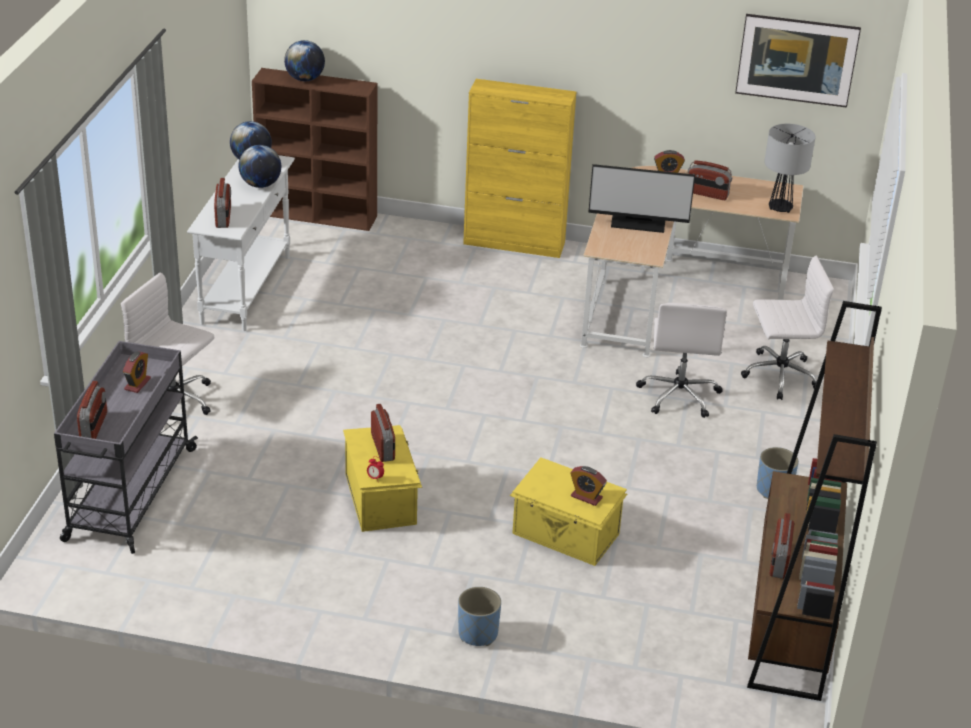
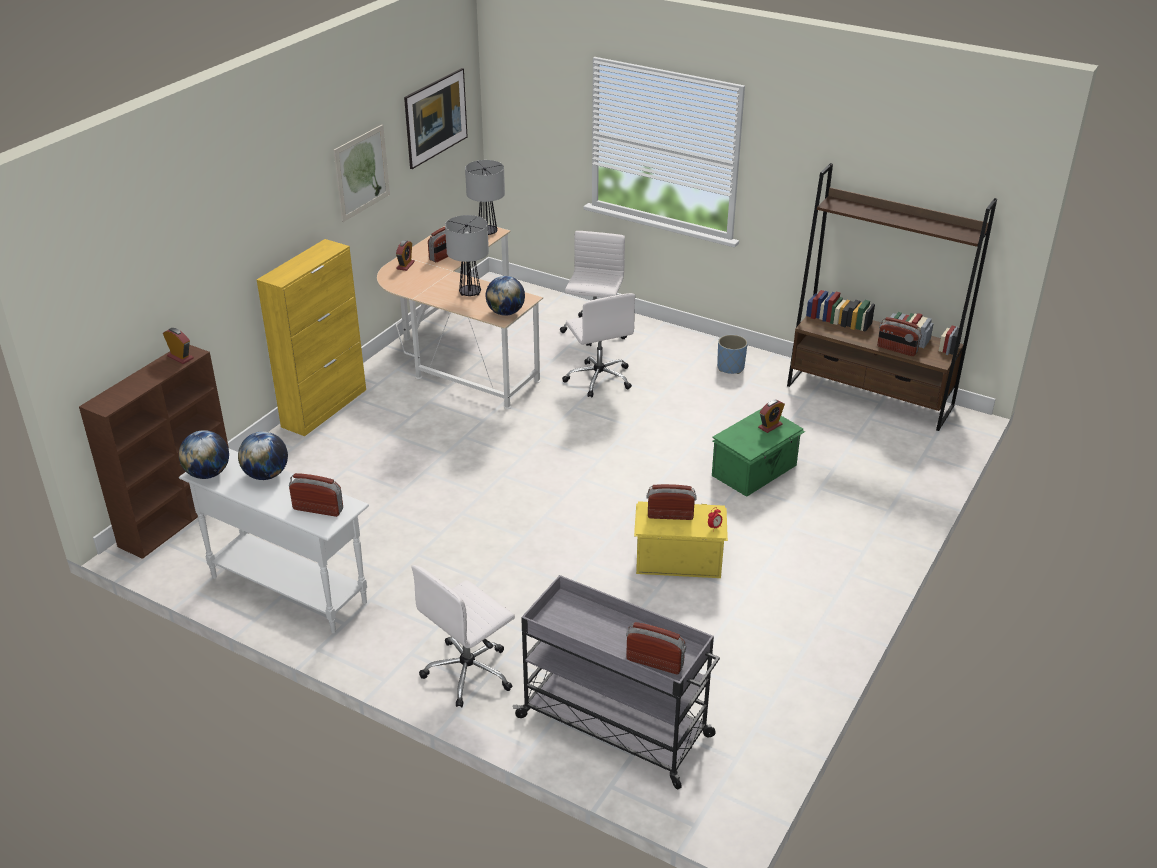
camera: 70 degrees left, 0 degrees up
alarm clock [123,351,151,393] -> alarm clock moved to [163,328,194,364]
globe [284,40,325,81] -> globe moved to [486,276,525,316]
blue planter [458,587,501,646] -> none
yellow storage box [510,458,627,566] -> green storage box [712,408,805,497]
monitor [588,164,695,233] -> table lamp [445,215,489,296]
white office chair [636,303,727,418] -> white office chair turned 45 degrees clockwise [562,293,635,397]
none -> picture [334,125,390,222]

